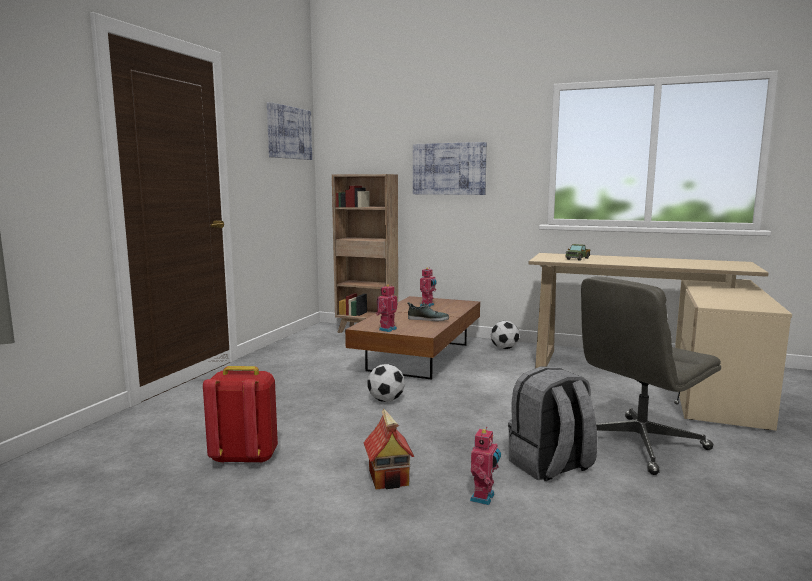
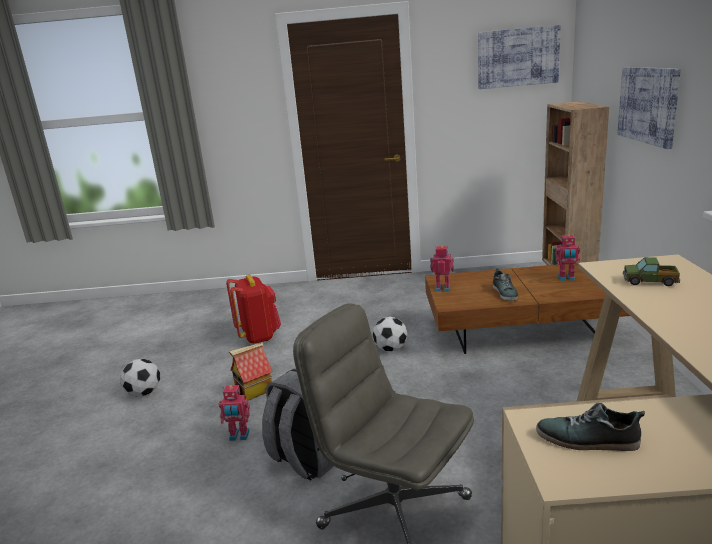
camera: 70 degrees right, 10 degrees up
football [490,321,520,349] -> football moved to [121,359,160,397]
none -> shoe [536,403,645,451]

